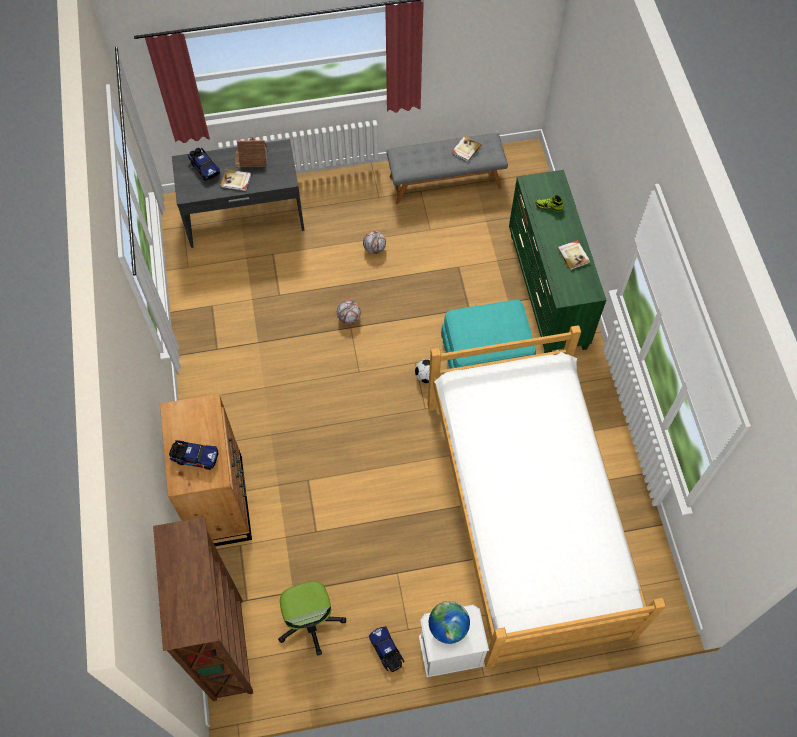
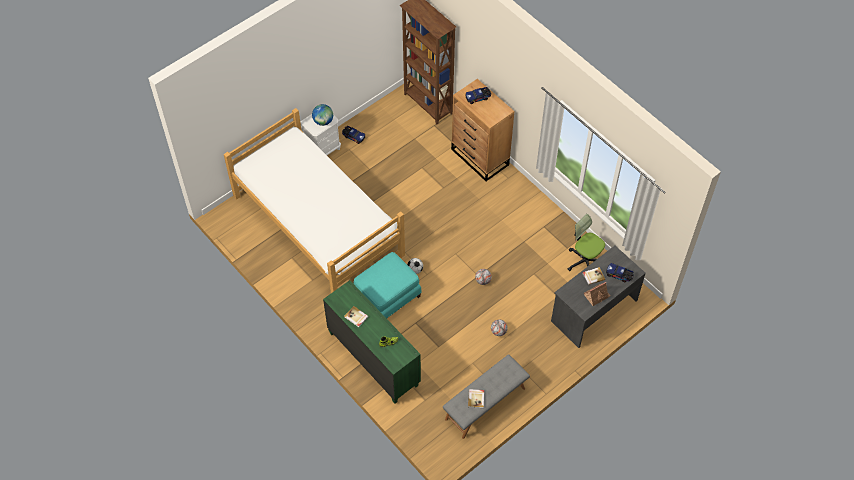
camera: 150 degrees right, 5 degrees down
office chair [278,581,346,656] -> office chair moved to [568,214,605,271]

